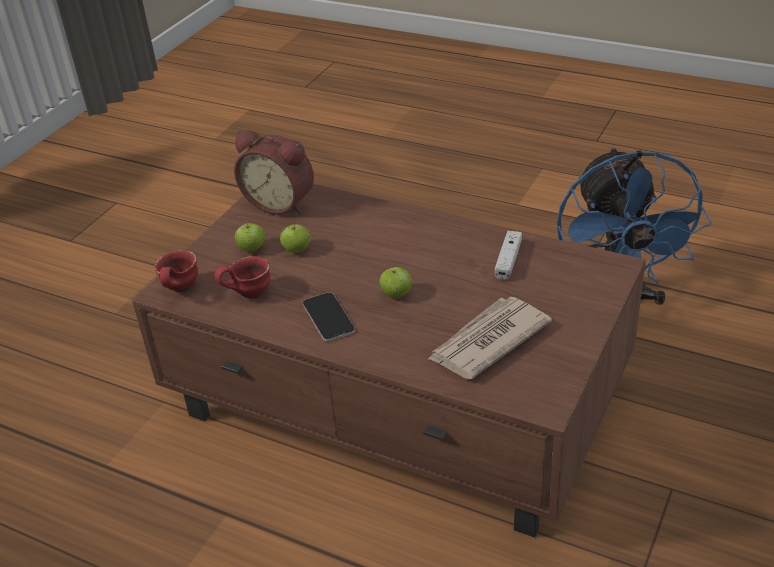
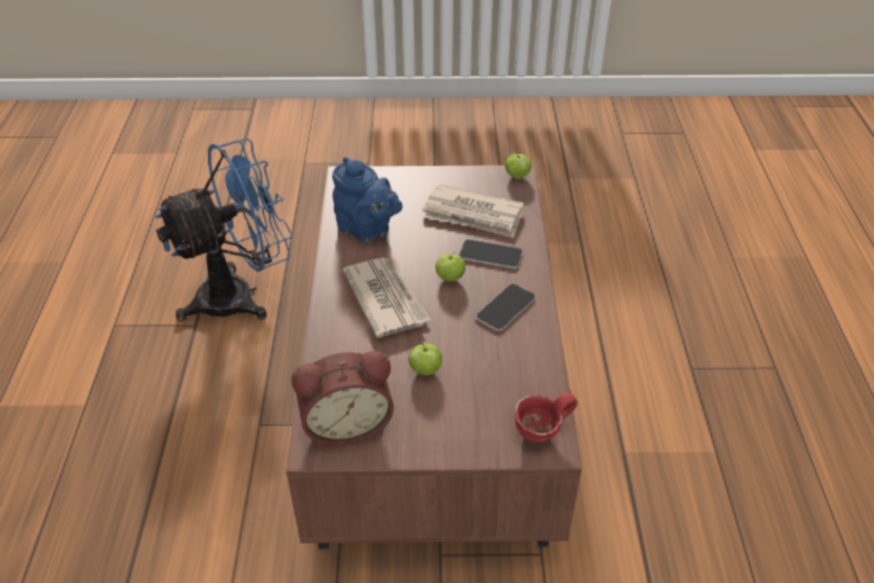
camera: 120 degrees left, 5 degrees up
red mug [214,256,270,298] -> none
alarm clock [234,130,314,215] -> alarm clock turned 75 degrees clockwise [292,351,394,446]
apple [235,219,265,252] -> apple moved to [505,154,532,179]
white game controller [494,231,522,280] -> blue teapot [332,157,402,242]
none -> newspaper [343,258,431,338]
none -> phone [459,239,523,269]

